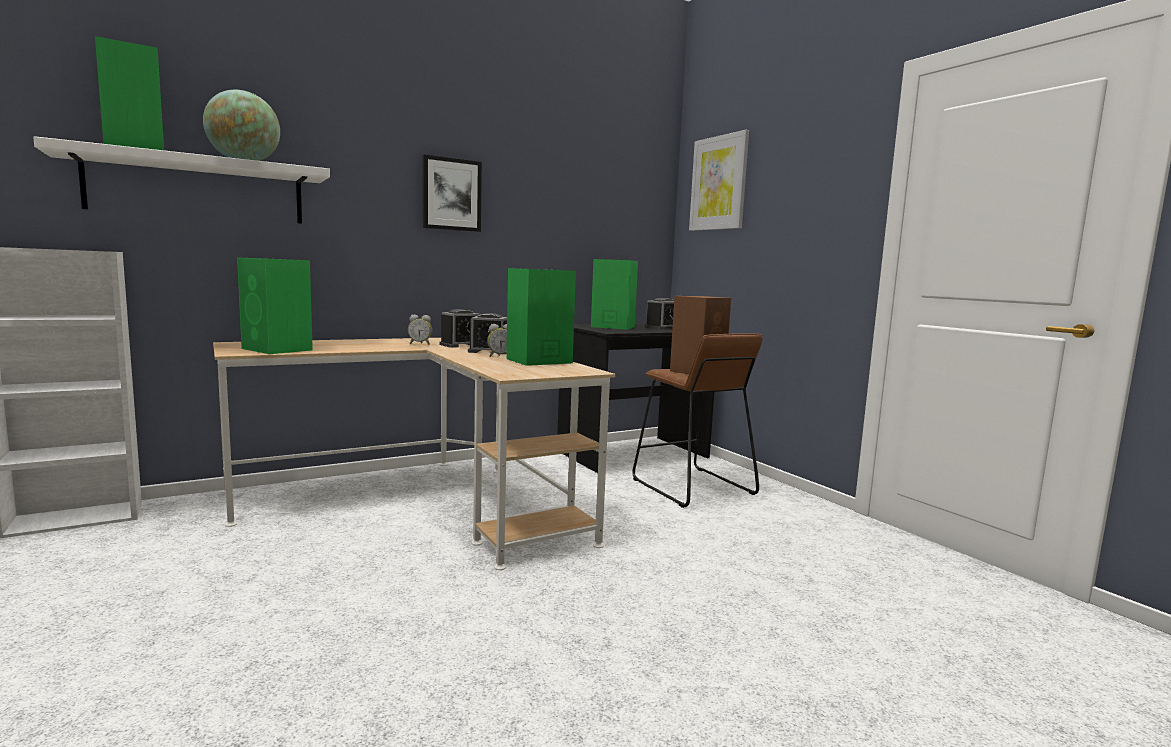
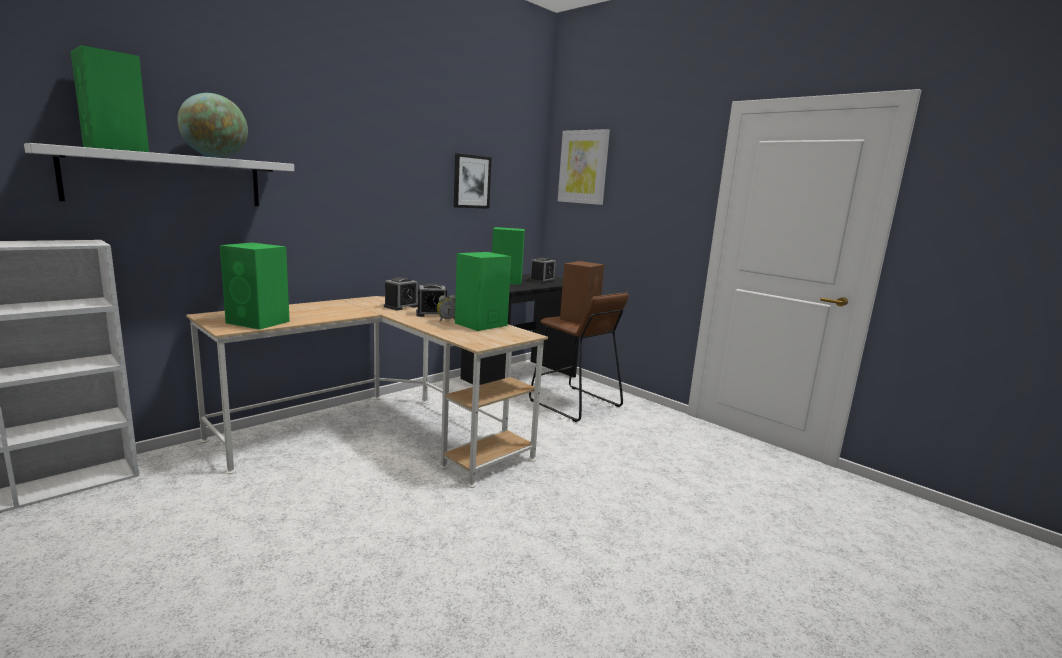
camera: 15 degrees left, 5 degrees up
alarm clock [408,315,432,345] -> none
picture [422,155,482,232] -> picture moved to [454,153,492,209]

